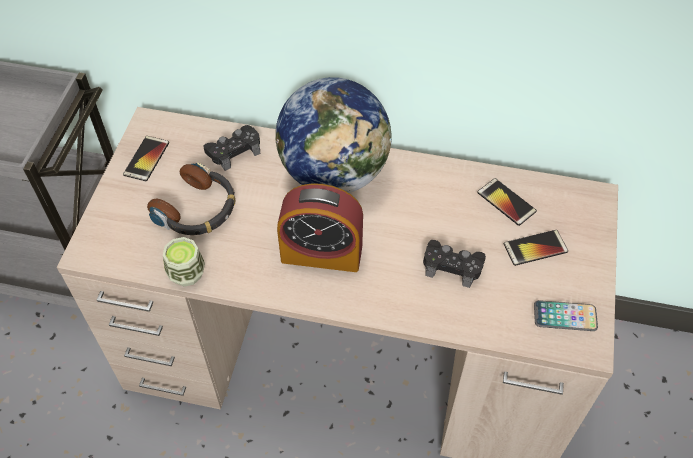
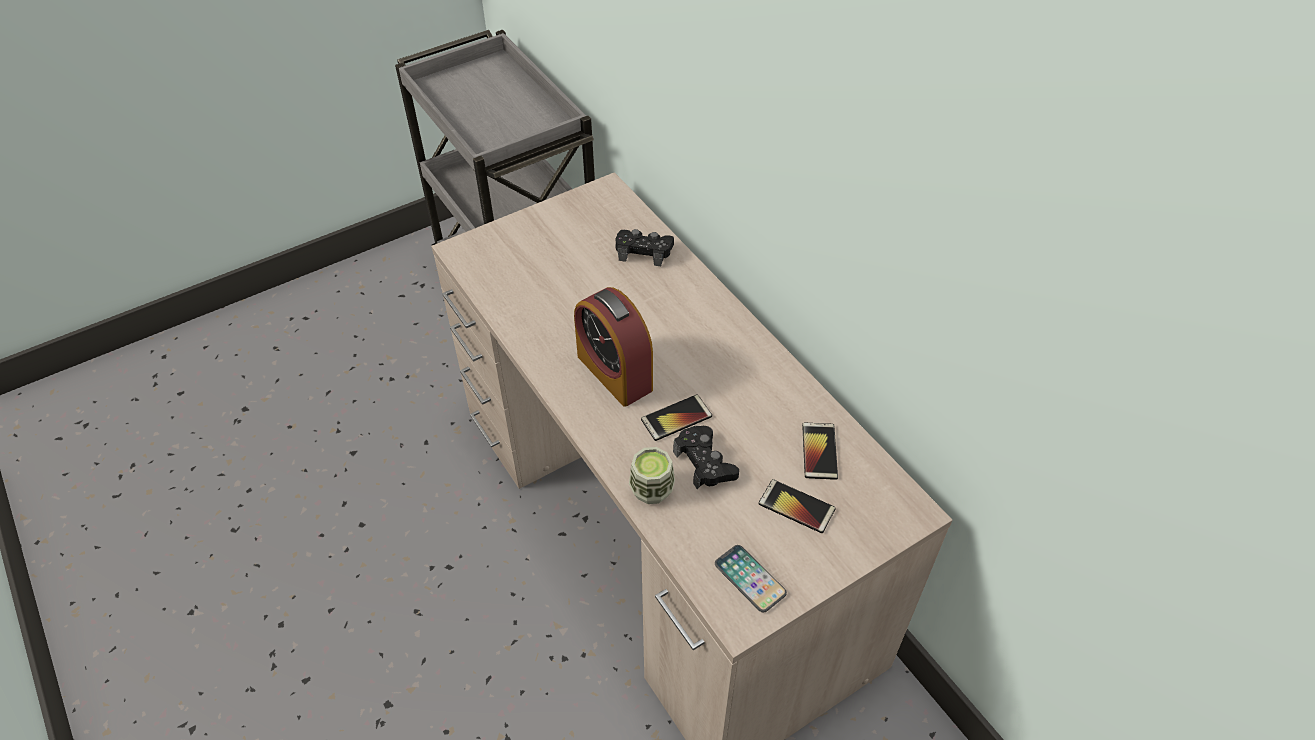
camera: 45 degrees right, 5 degrees down
phone [123,136,169,181] -> phone moved to [641,394,712,441]
headphones [147,163,236,235] -> none
cup [163,237,205,287] -> cup moved to [629,447,675,504]
globe [275,77,392,193] -> none

